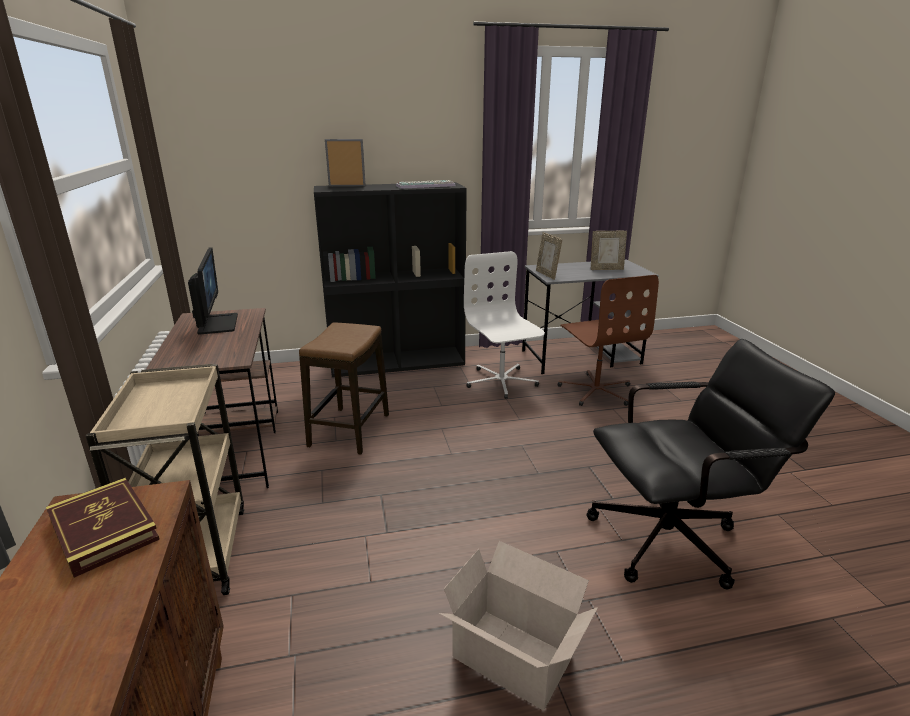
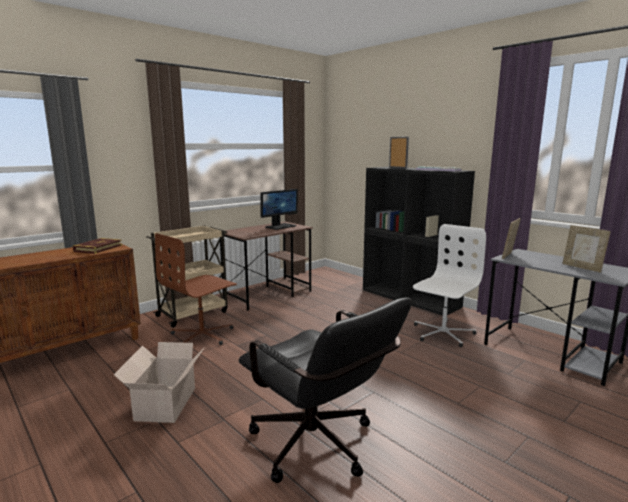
camera: 60 degrees right, 10 degrees down
stool [299,322,389,455] -> none
brown office chair [558,275,659,406] -> brown office chair moved to [155,233,237,345]

